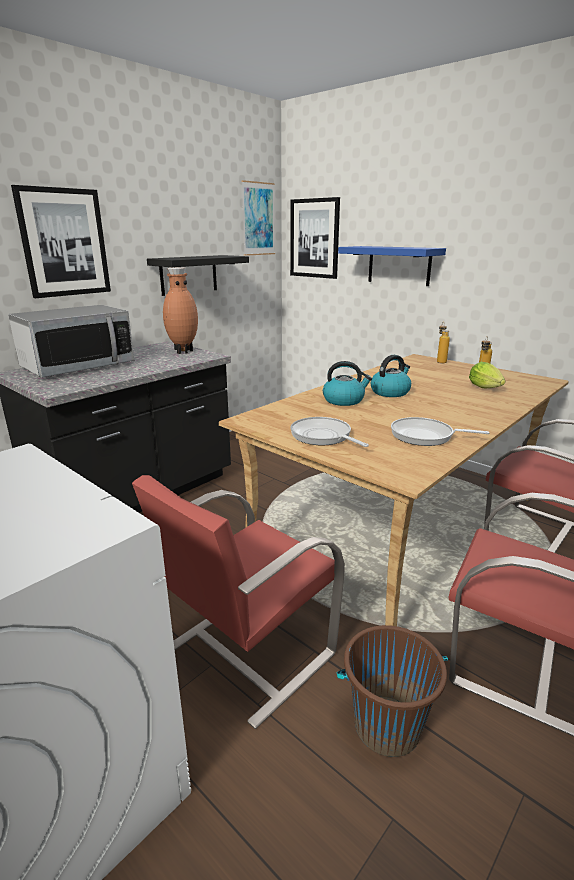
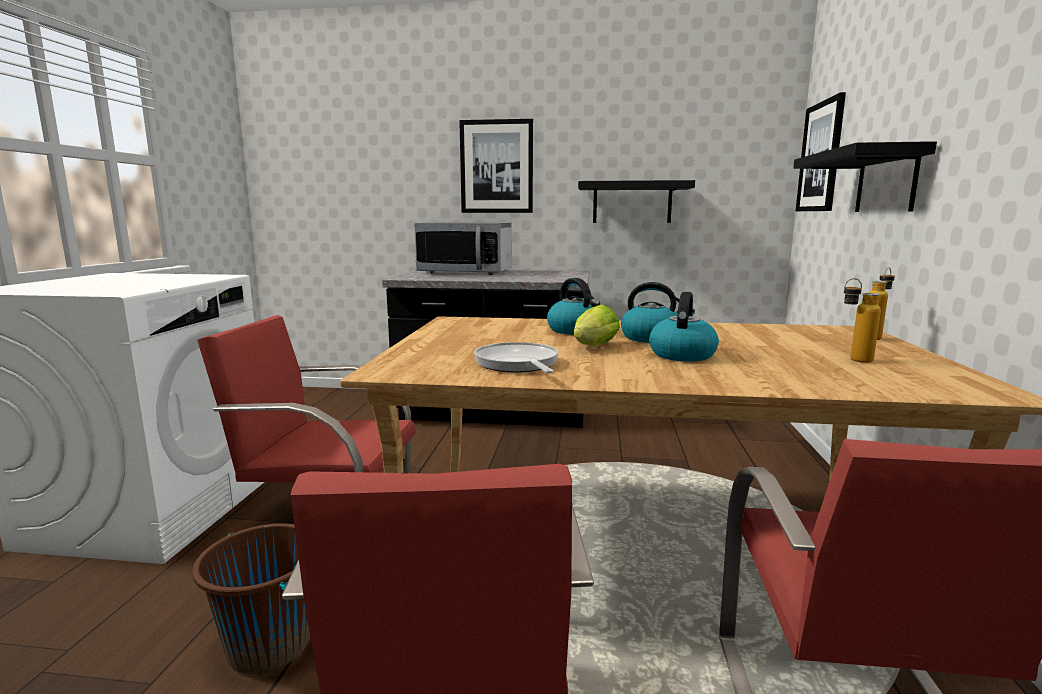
camera: 55 degrees right, 10 degrees down
brown vase [163,267,198,354] -> none
picture [241,180,275,256] -> none
frying pan [290,417,369,447] -> none
blue shelf [338,246,446,286] -> black shelf [793,141,937,212]
lettuce [469,362,505,388] -> lettuce moved to [574,305,620,346]
none -> kettle [649,292,719,362]

